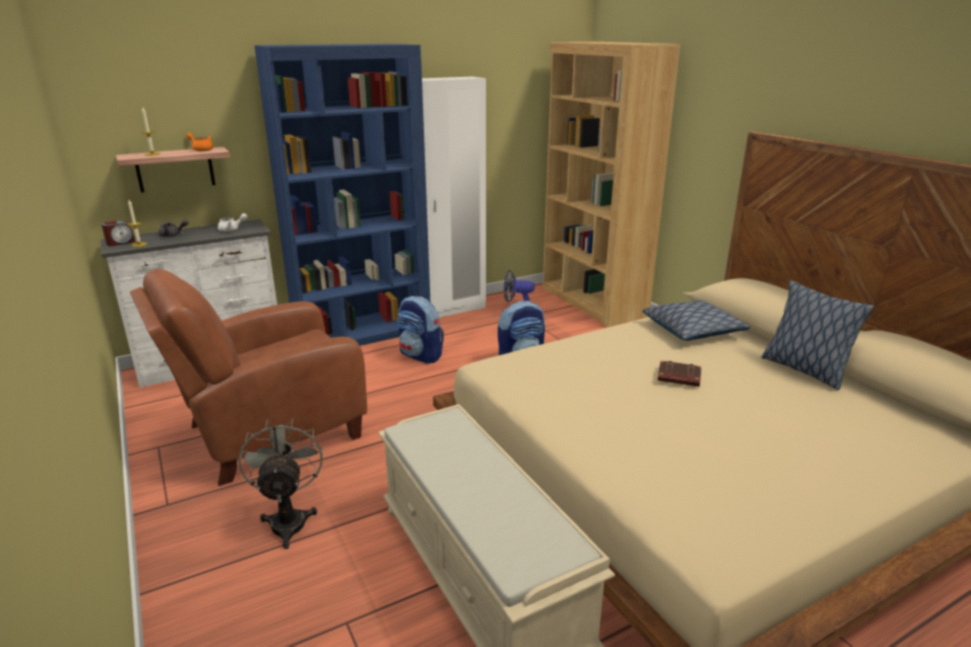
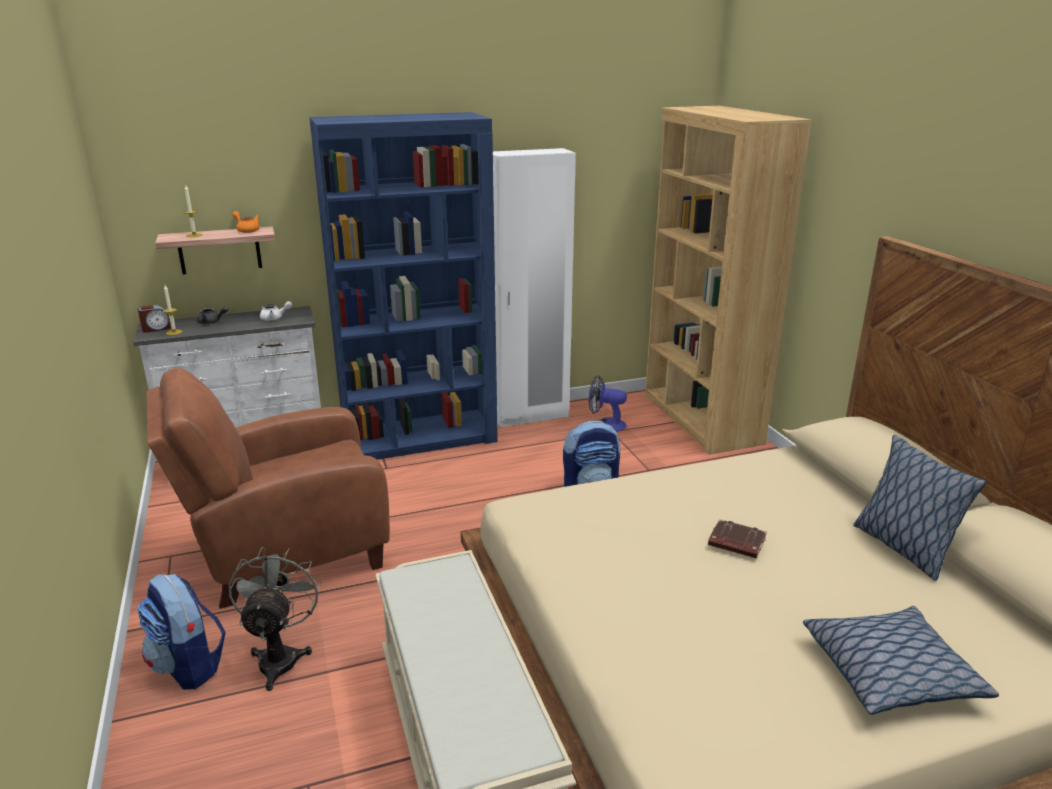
camera: 10 degrees right, 0 degrees up
backpack [397,296,444,364] -> backpack moved to [137,574,226,690]
pillow [642,300,750,341] -> pillow moved to [803,606,999,715]

